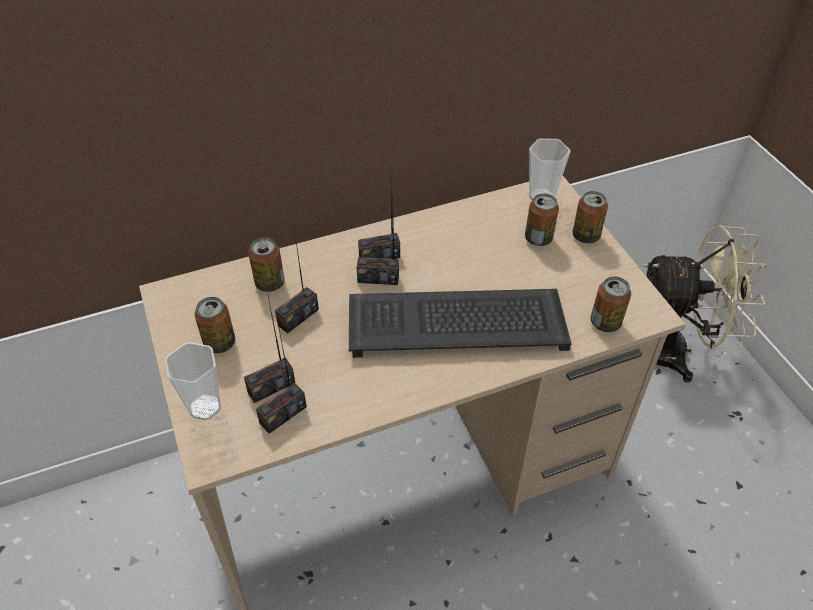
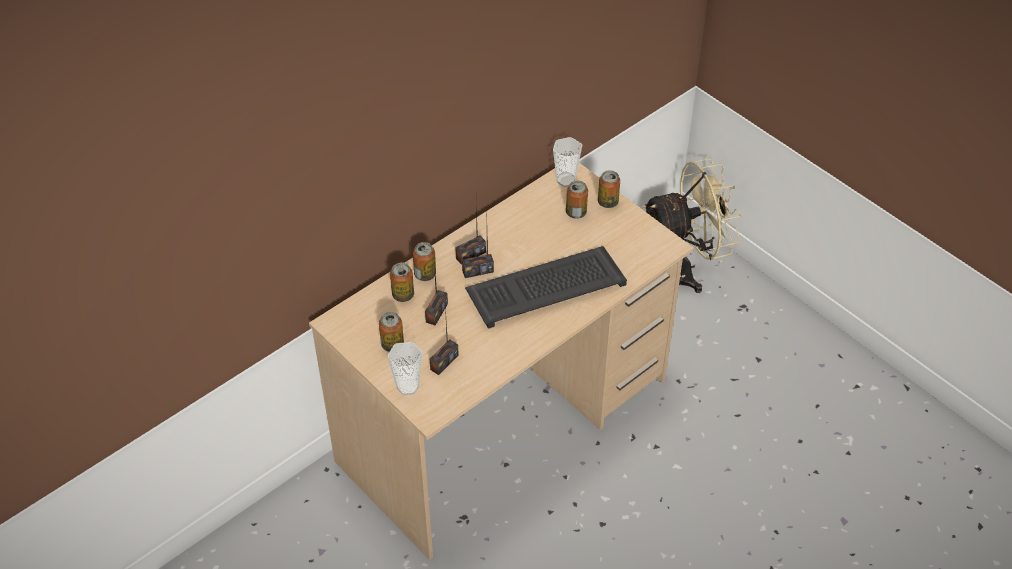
camera: 20 degrees left, 0 degrees up
radio [256,320,307,434] -> none
can [591,276,631,332] -> can moved to [413,242,436,281]

